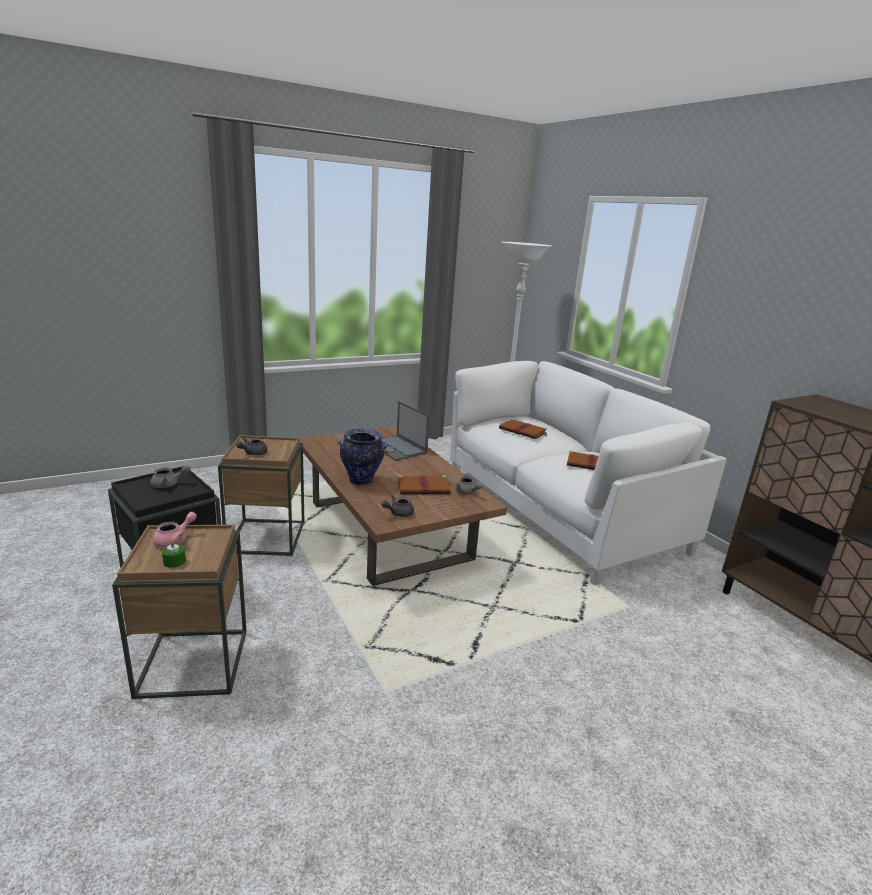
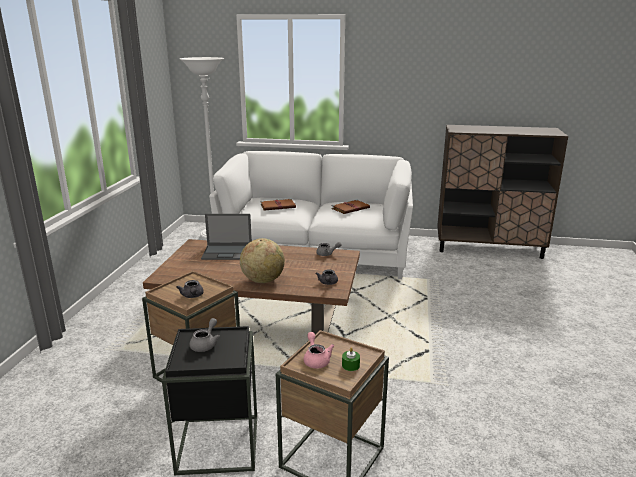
camera: 50 degrees left, 0 degrees up
vase [338,429,388,485] -> globe [240,238,285,283]
brown book [398,475,451,494] -> none

